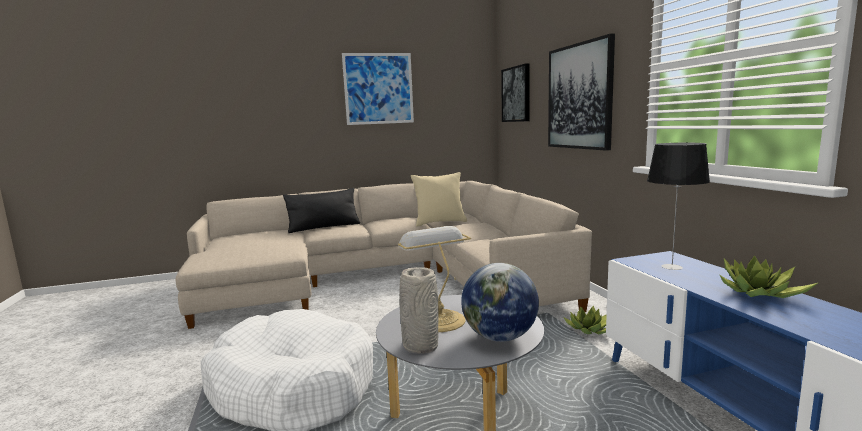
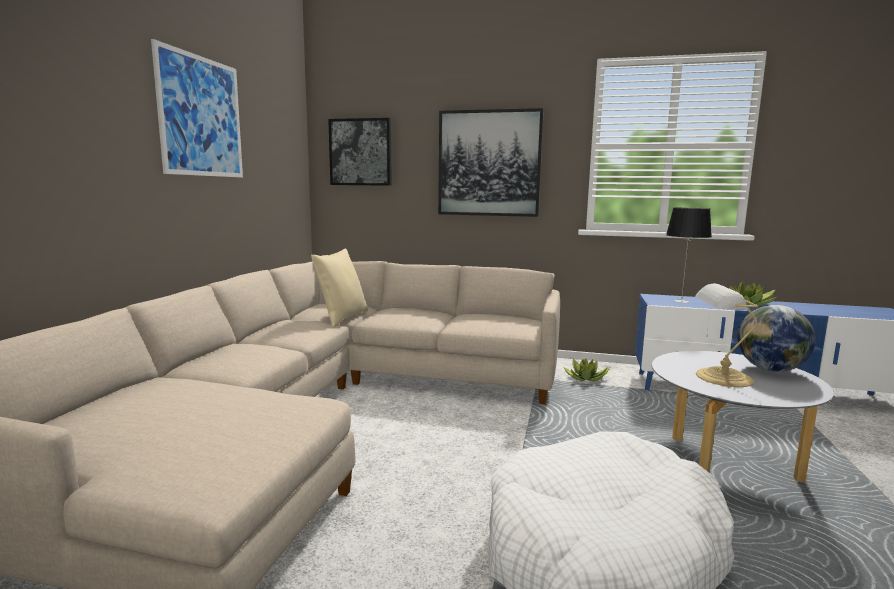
camera: 60 degrees left, 0 degrees up
black pillow [283,188,360,233] -> none
grey vase [399,267,439,354] -> none

